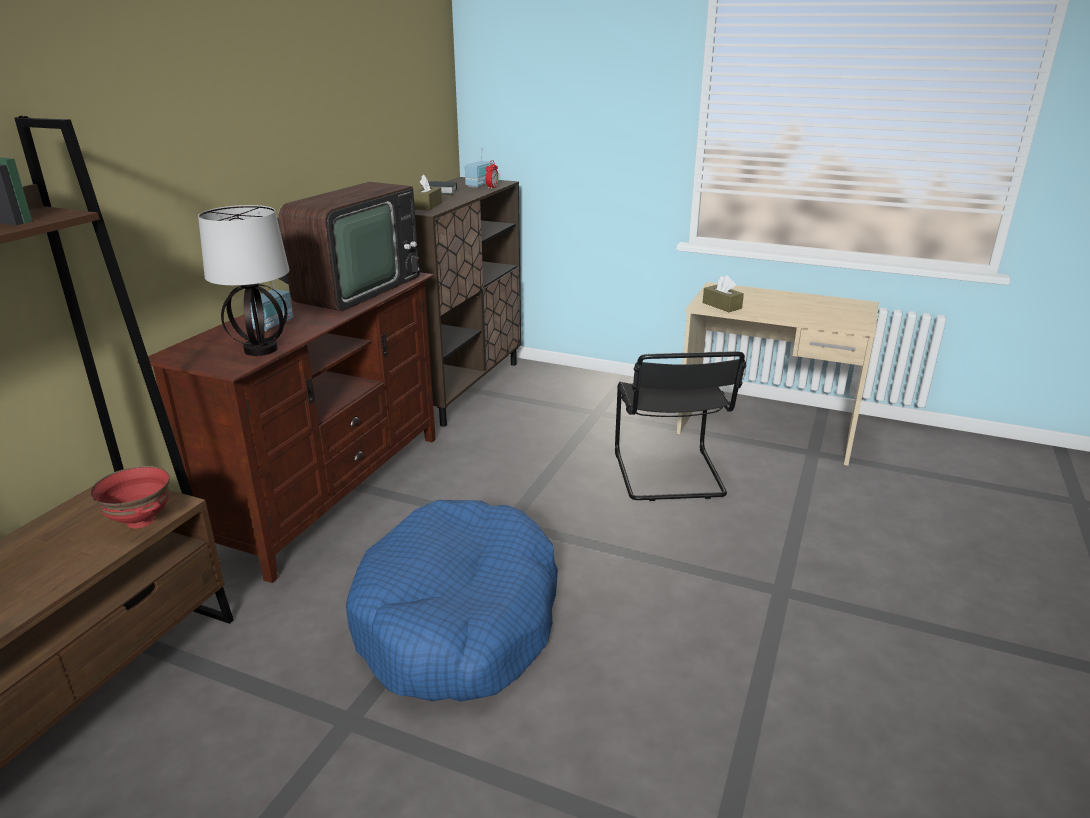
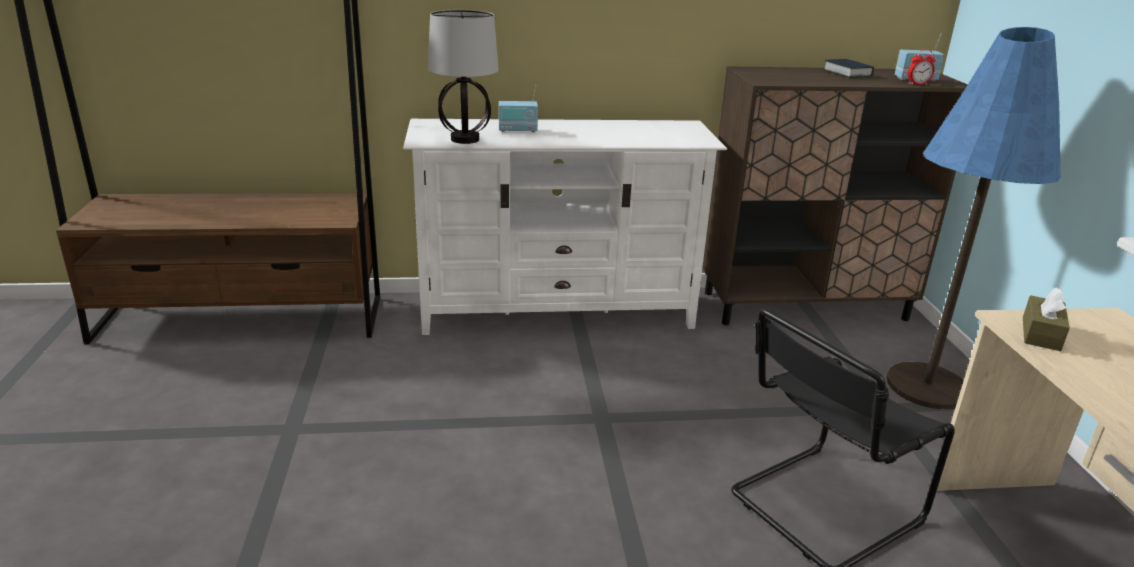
camera: 60 degrees right, 0 degrees up
red bowl [91,466,170,529] -> none
brown tv stand [137,272,436,583] -> white tv stand [403,119,727,335]
television [277,182,420,311] -> none
blue dog bed [346,500,558,702] -> none
brown tissue box [413,174,442,210] -> none
none -> blue floor lamp [887,27,1061,409]

